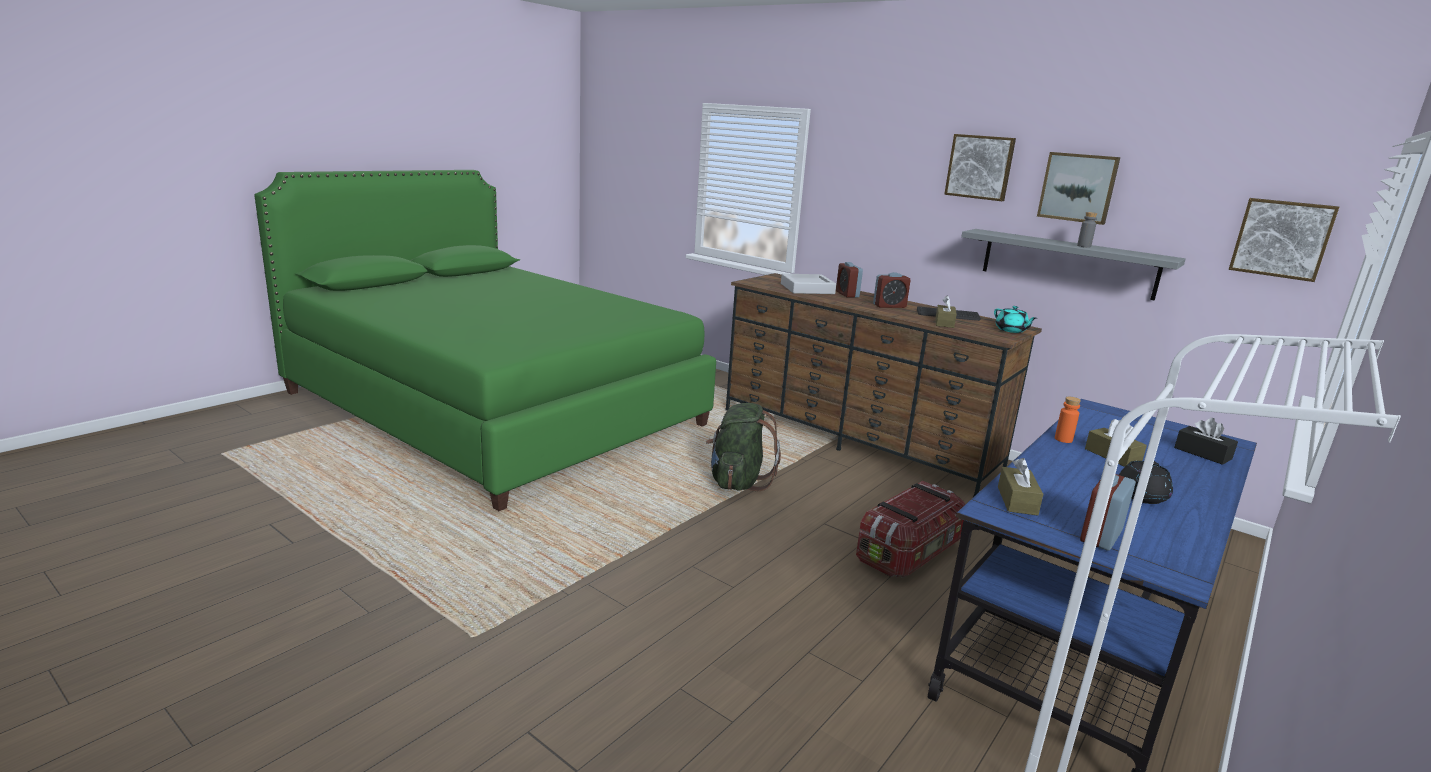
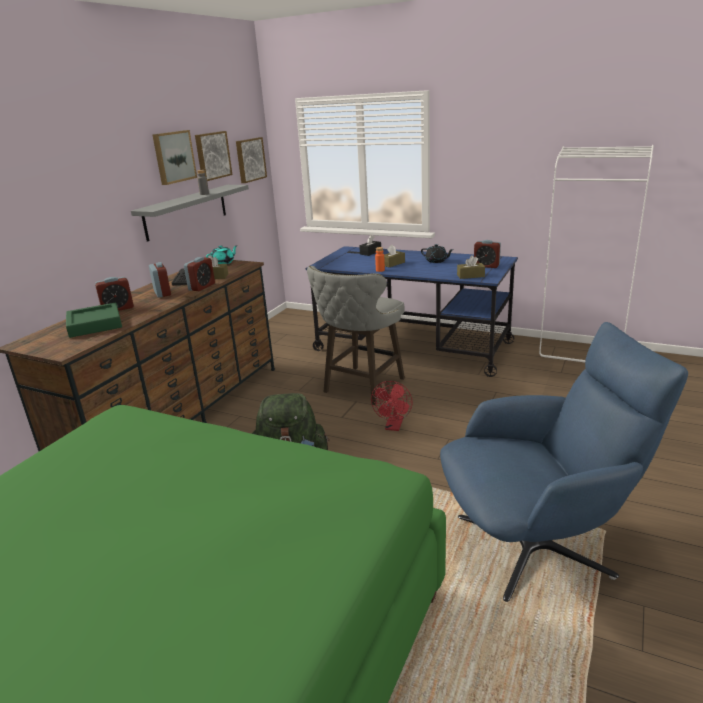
camera: 100 degrees left, 5 degrees up
grey tray [781,273,836,294] -> green tray [66,302,122,338]
storage box [856,481,965,578] -> grey stool [307,266,405,405]
picture [944,134,1016,201] -> picture moved to [195,131,233,181]
none -> alarm clock [184,257,215,291]
none -> red fan [371,381,413,431]
none -> blue armchair [440,322,688,602]

